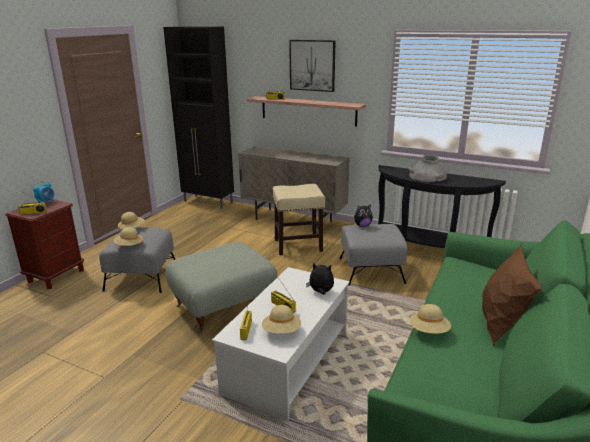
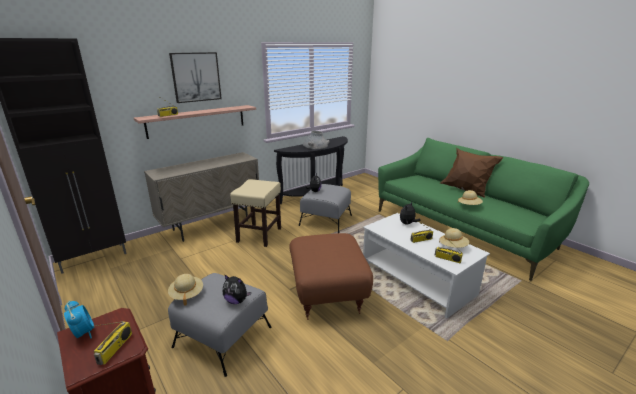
camera: 65 degrees left, 0 degrees up
beige hat [114,227,144,246] -> plush toy [223,274,251,304]
grey ottoman [165,242,277,333] -> brown ottoman [289,233,373,320]

